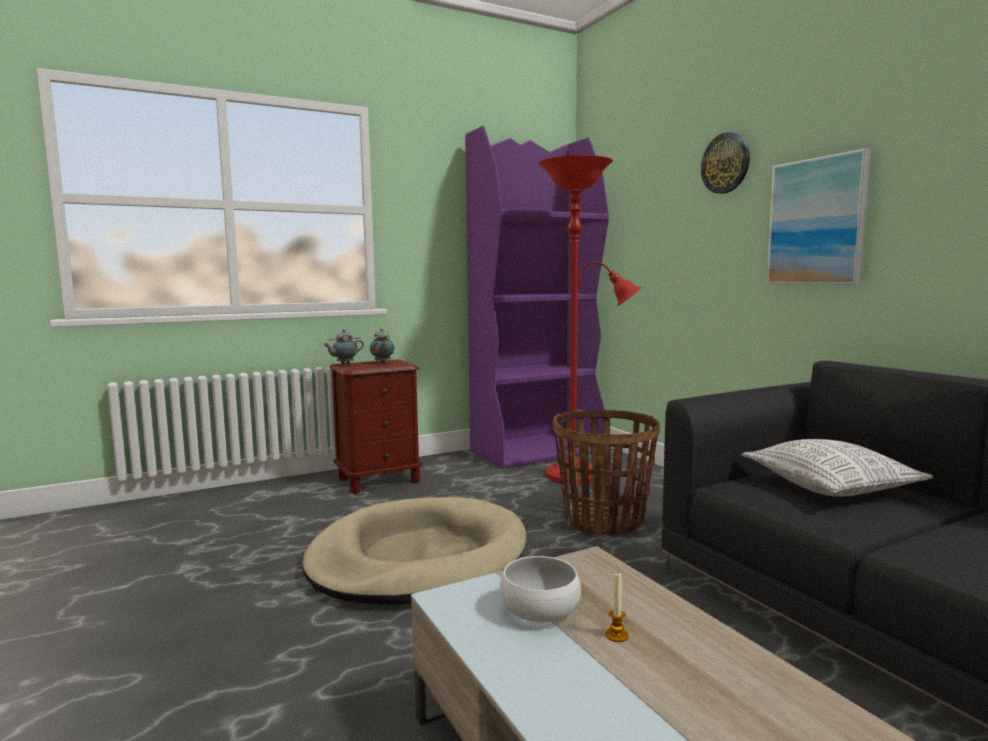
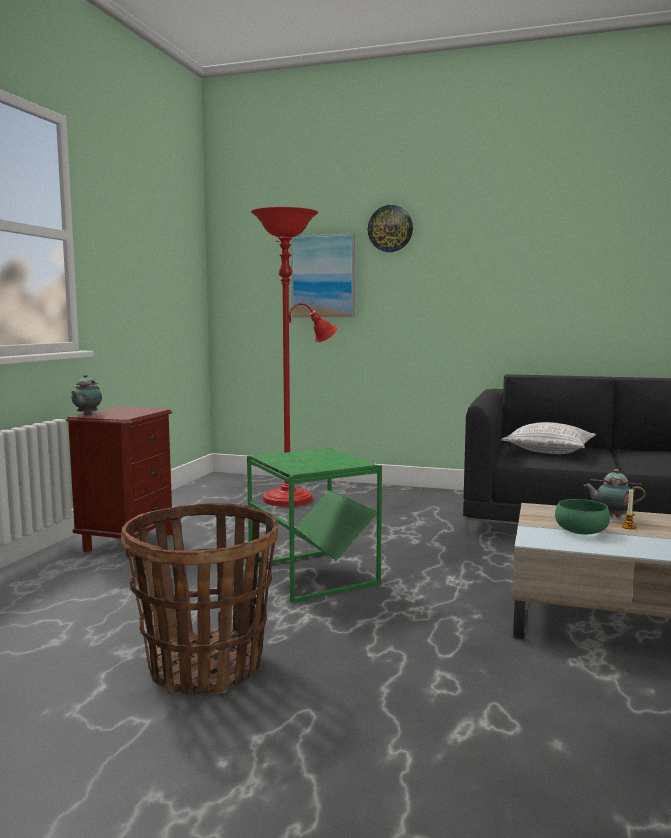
camera: 45 degrees left, 0 degrees up
beige dog bed [302,497,526,605] -> green side table [247,447,382,603]
teapot [370,328,395,363] -> teapot moved to [583,469,646,518]
purple bookcase [465,125,609,469] -> none
white bowl [499,556,581,622] -> green bowl [555,499,610,535]
basket [553,410,660,537] -> basket moved to [121,503,278,695]
picture [767,148,871,284] -> picture moved to [291,233,355,317]

